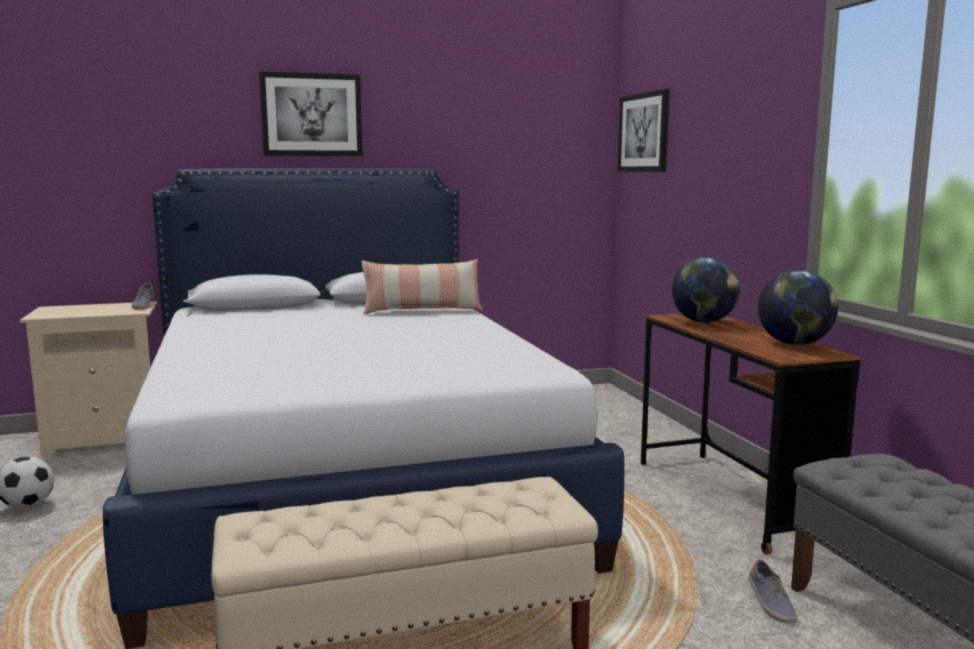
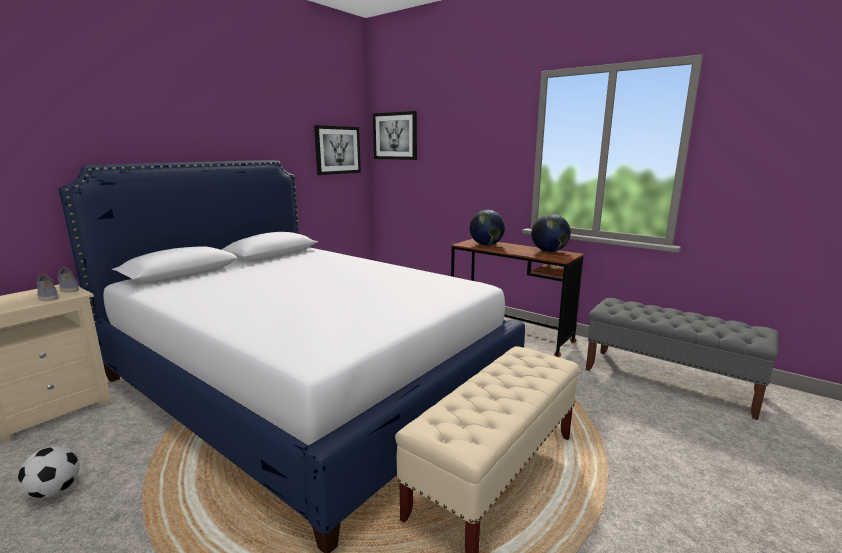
camera: 35 degrees left, 5 degrees up
picture [259,71,363,156] -> picture moved to [314,125,361,175]
pillow [361,259,483,315] -> none
shoe [748,559,798,623] -> shoe moved to [37,274,59,301]

